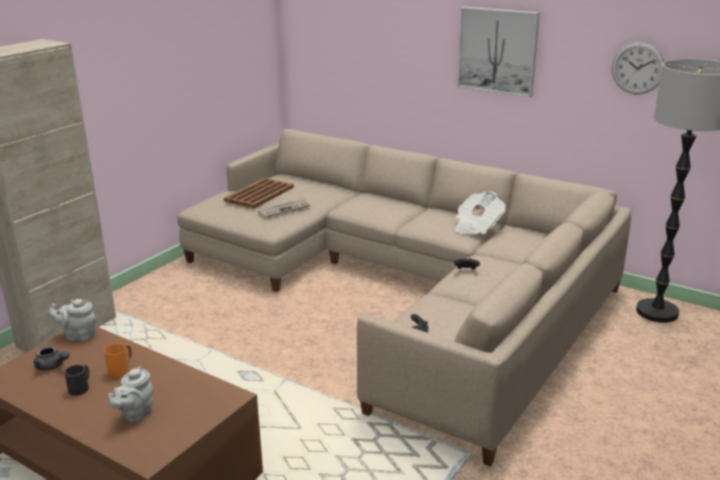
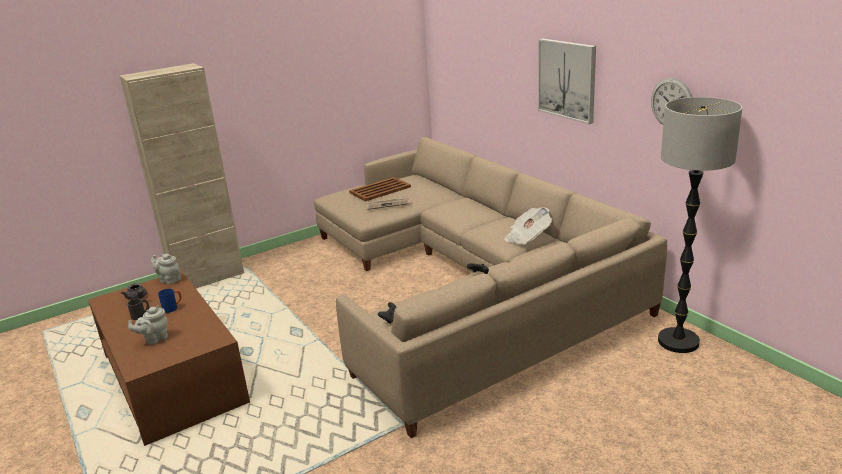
camera: 25 degrees right, 0 degrees up
orange mug [104,344,132,378] -> blue mug [158,289,182,313]

